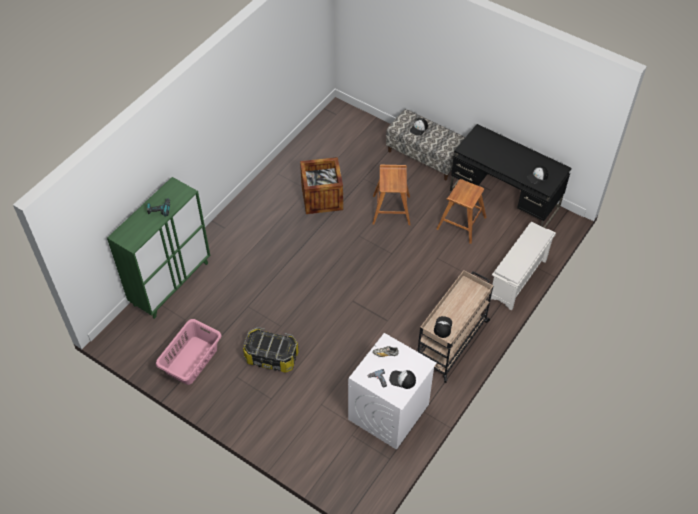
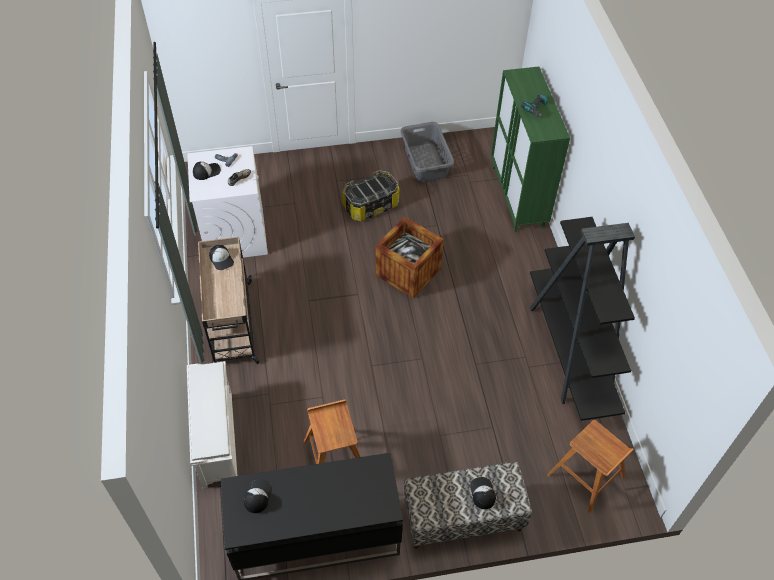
camera: 135 degrees right, 0 degrees up
pink laundry basket [156,319,222,385] -> grey laundry basket [400,122,454,182]
crate [300,157,343,214] -> crate moved to [375,217,444,299]
brown stool [373,165,410,225] -> brown stool moved to [547,420,634,513]
none -> black bookcase [530,217,635,421]

